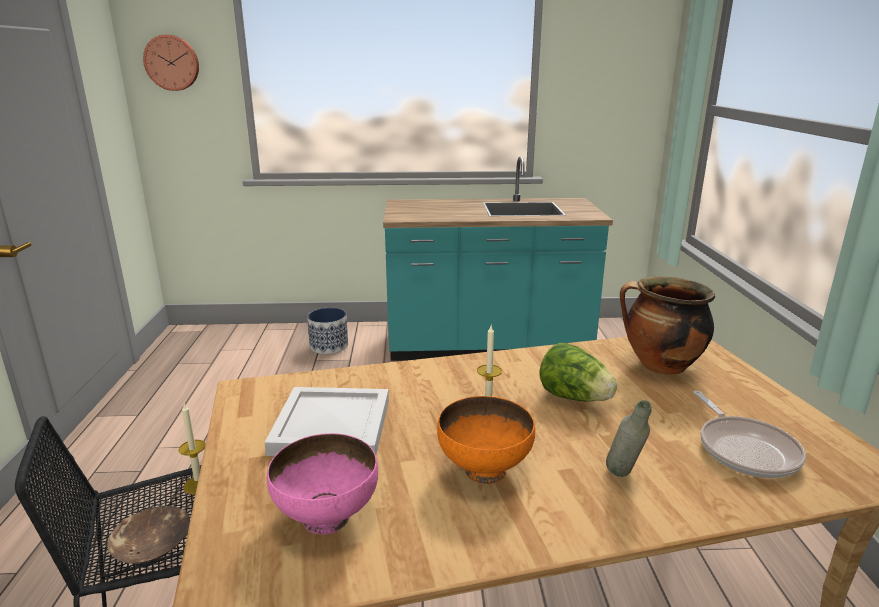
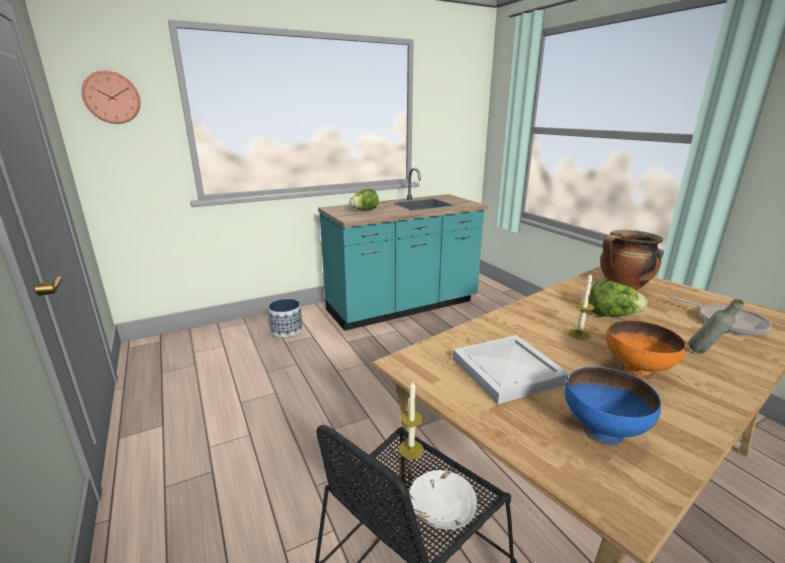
camera: 25 degrees left, 0 degrees up
brown bowl [107,506,190,564] -> white bowl [409,470,477,530]
pink bowl [267,433,378,534] -> blue bowl [565,367,661,445]
none -> lettuce [349,189,379,210]

